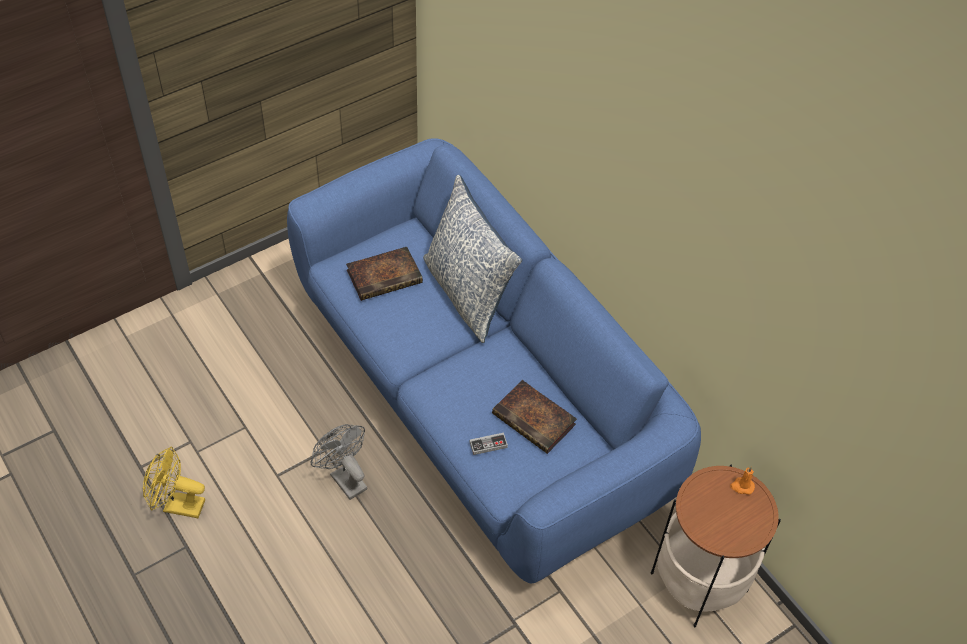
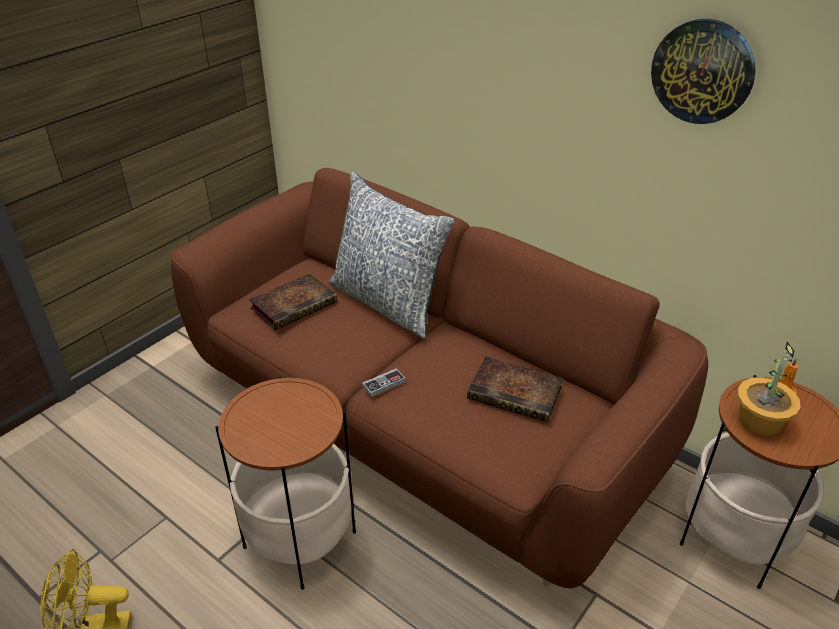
camera: 15 degrees left, 15 degrees down
blue sofa [287,138,701,584] -> brown sofa [171,168,708,588]
grey fan [311,424,368,500] -> side table [215,376,356,590]
game controller [470,433,508,455] -> game controller moved to [362,368,406,397]
none -> wall clock [651,19,756,124]
none -> potted plant [737,342,801,436]

